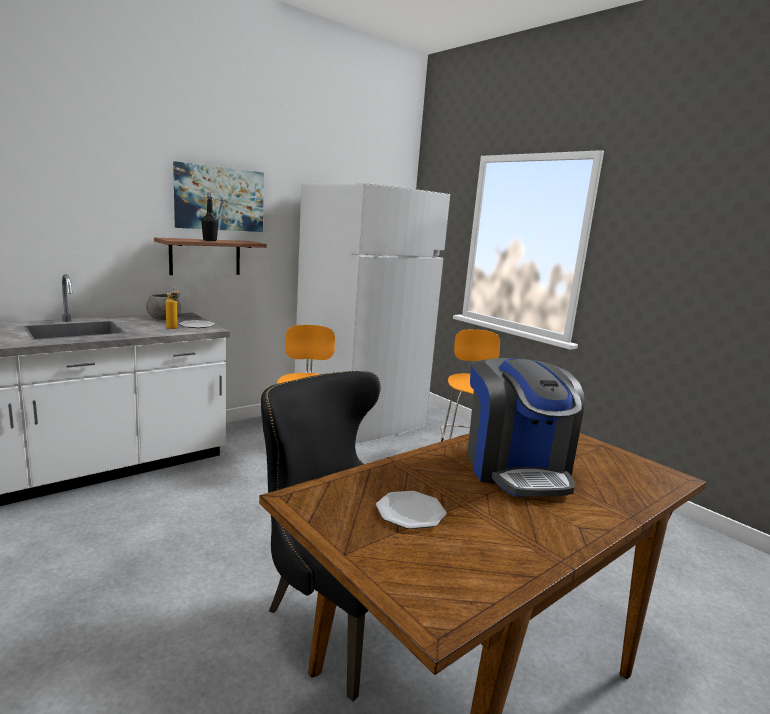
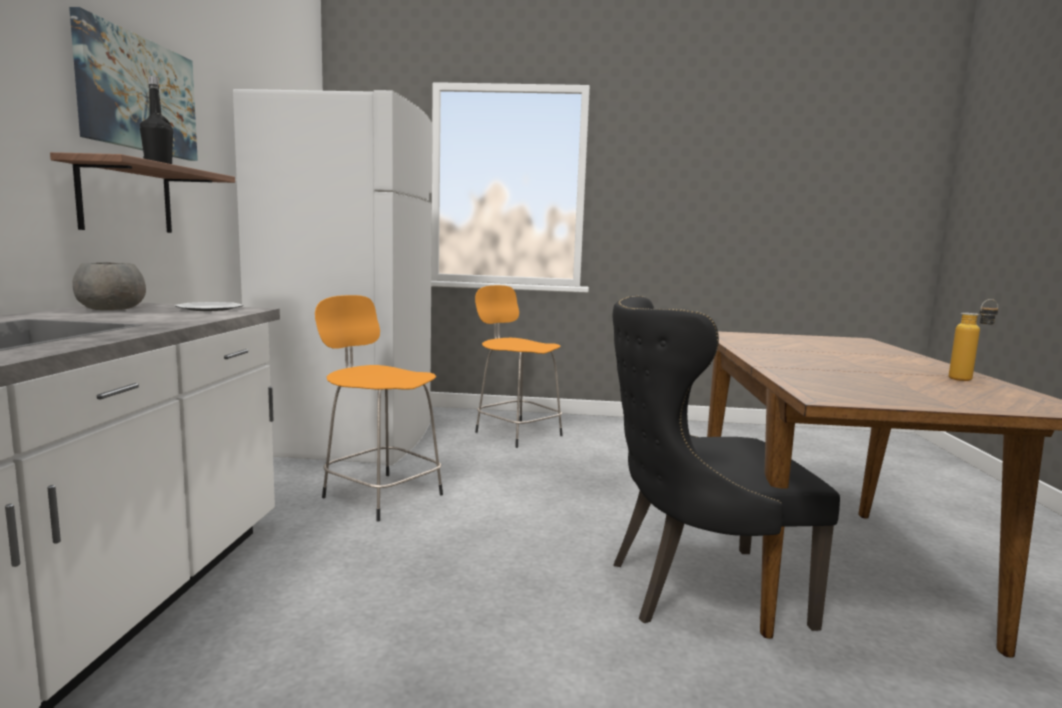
camera: 45 degrees left, 5 degrees down
bottle [166,287,180,329] -> bottle moved to [949,299,998,381]
plate [376,491,447,529] -> none
coffee machine [467,358,585,497] -> none

